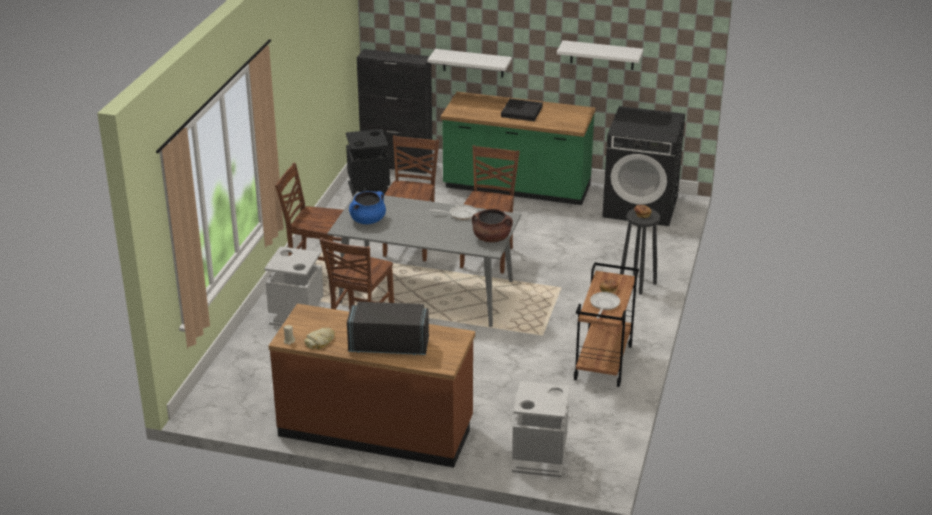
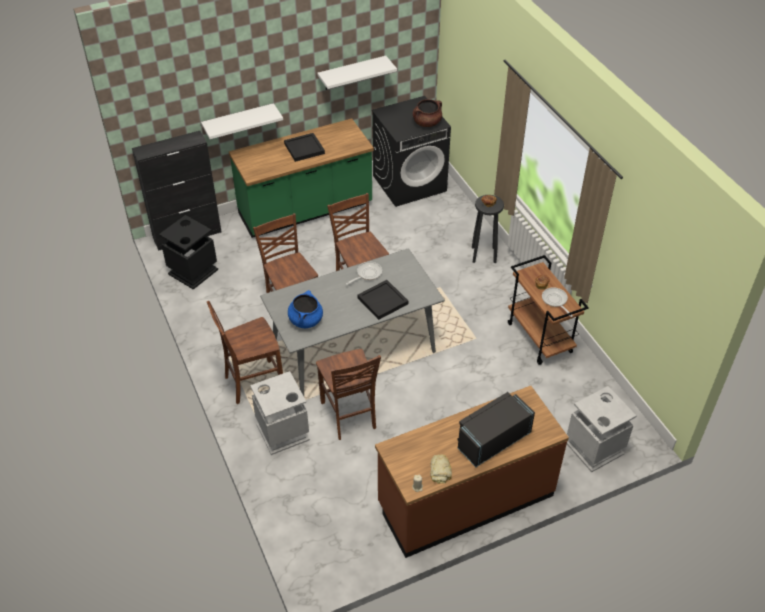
camera: 40 degrees left, 15 degrees up
brown cooking pot [472,209,513,243] -> brown cooking pot moved to [413,99,442,127]
none -> black tray [357,280,408,320]

